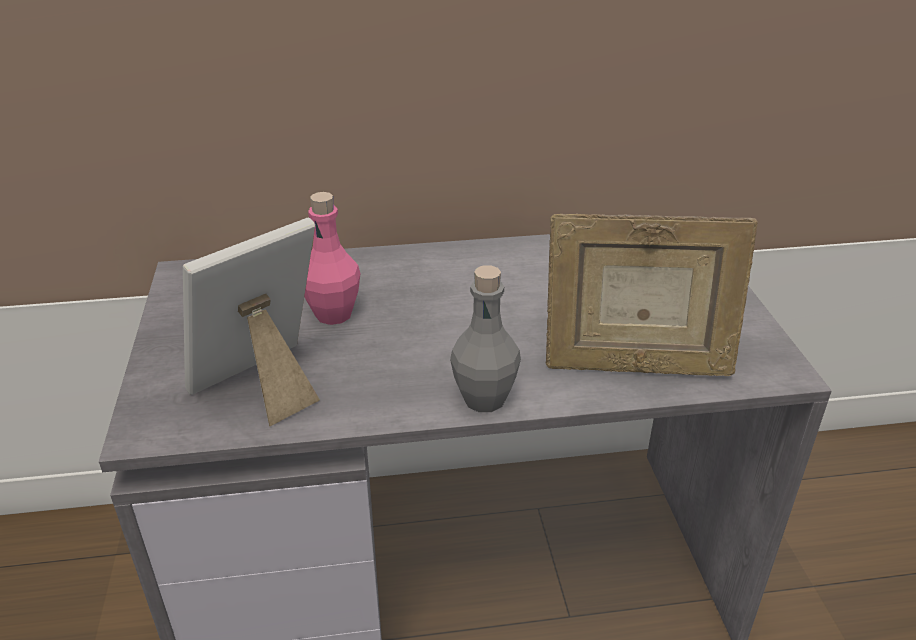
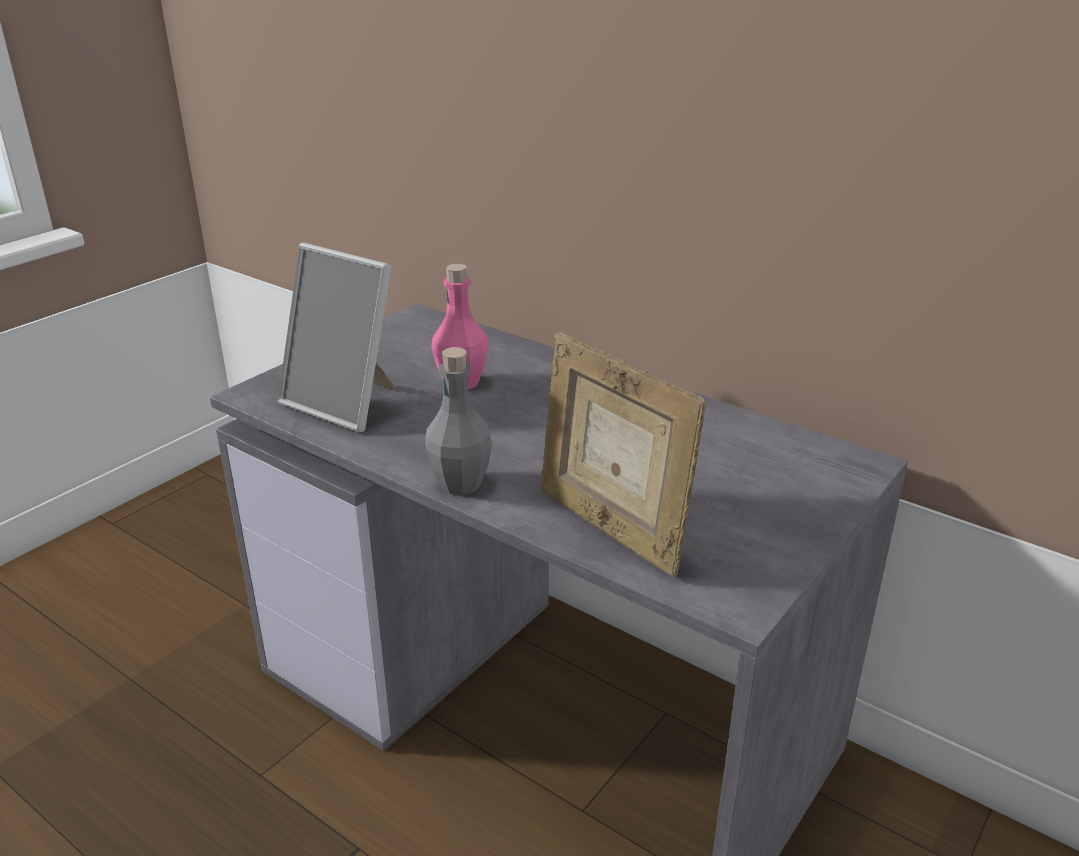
camera: 45 degrees right, 5 degrees down
picture frame [183,218,320,426] -> picture frame turned 150 degrees counterclockwise [278,243,396,432]

